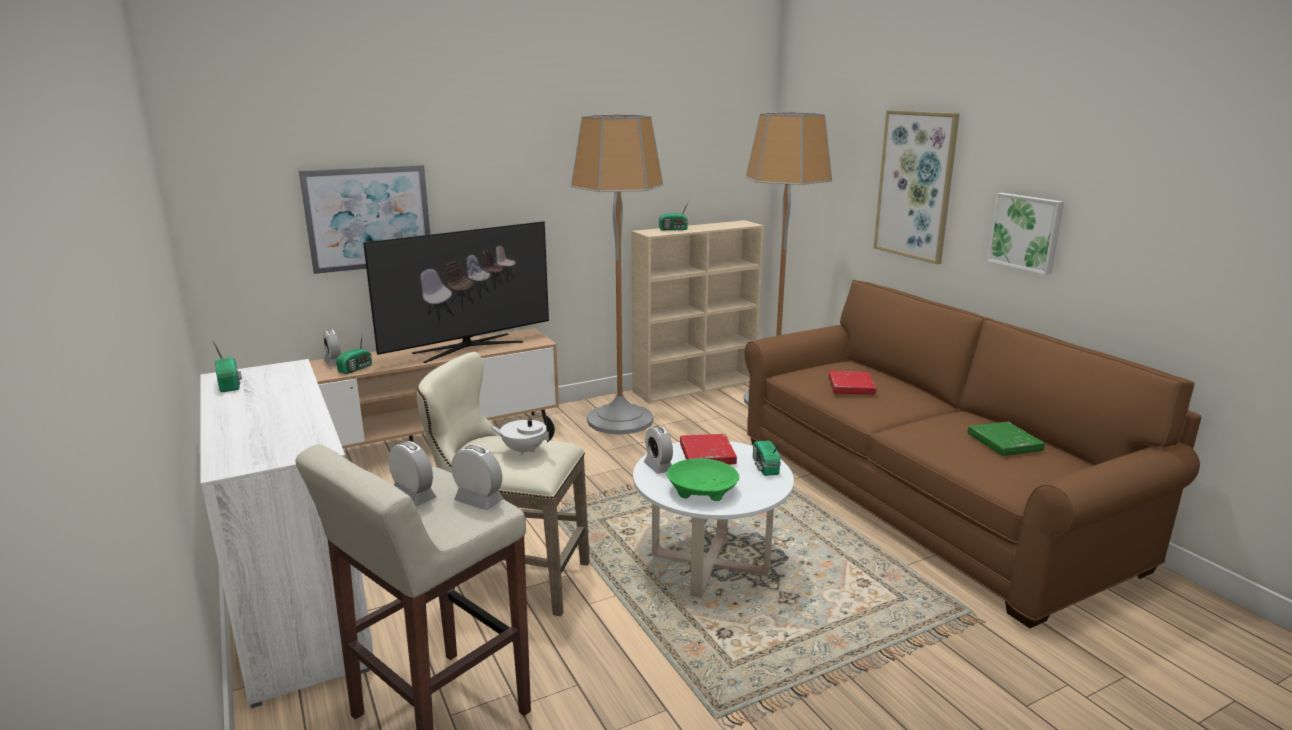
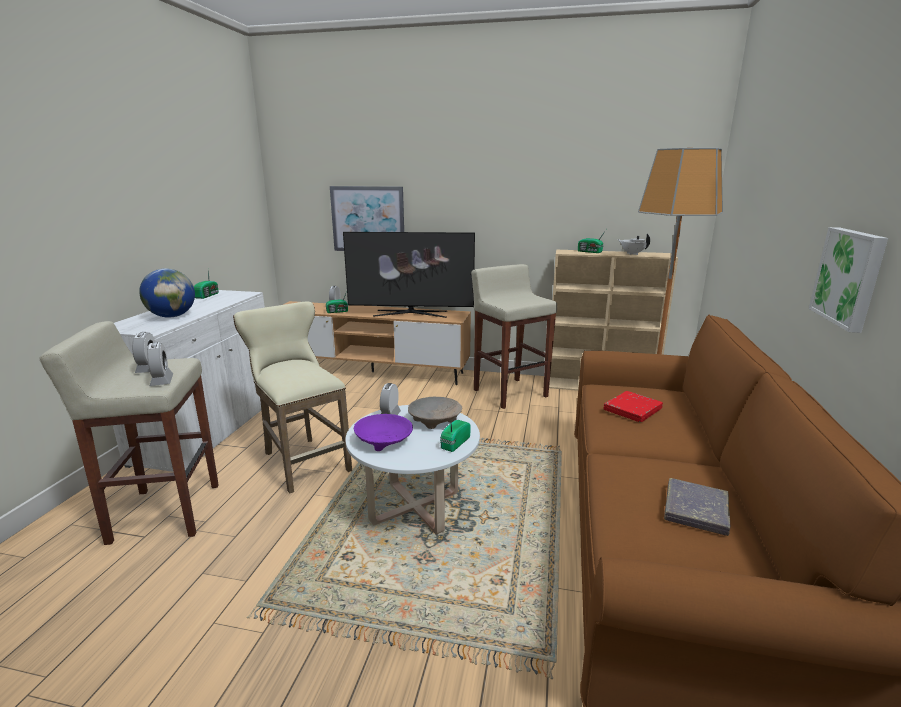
camera: 40 degrees right, 0 degrees up
white teapot [489,415,555,456] -> white teapot moved to [618,233,650,255]
floor lamp [571,114,663,435] -> beige stool [471,264,557,409]
green bowl [667,458,739,501] -> purple bowl [354,414,413,451]
red book [680,434,737,465] -> beige bowl [408,396,462,429]
picture [874,110,960,264] -> none
green book [967,422,1045,456] -> grey book [664,478,730,536]
none -> globe [139,268,195,318]

